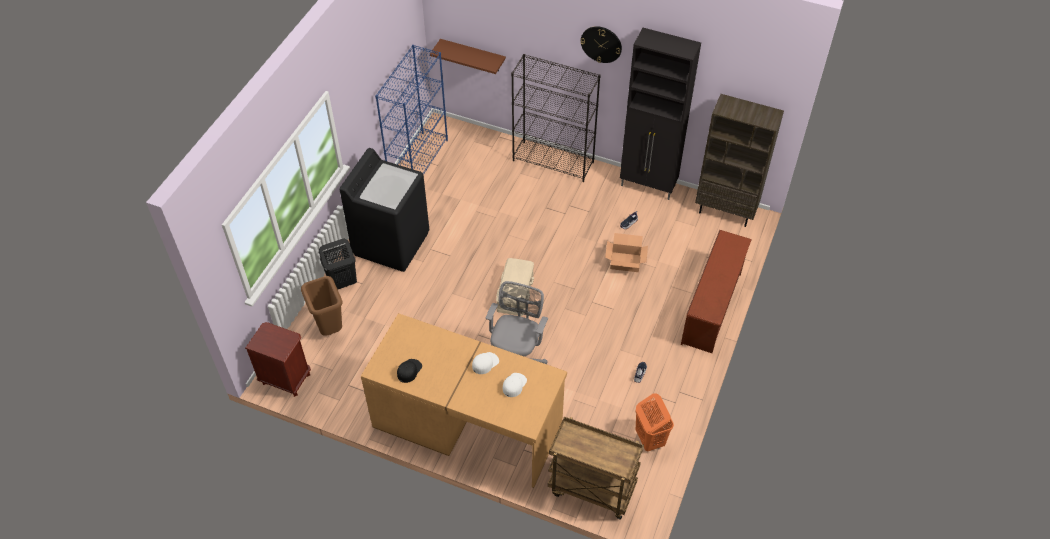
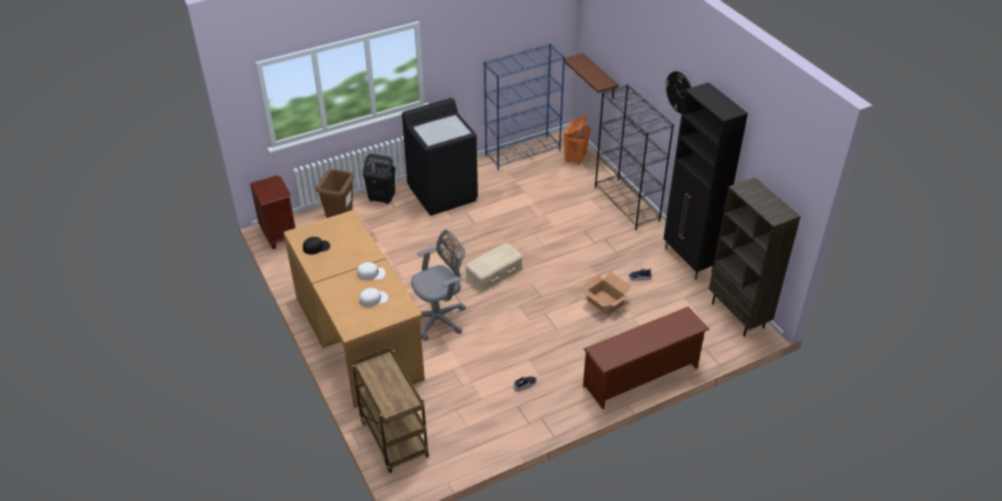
camera: 40 degrees right, 10 degrees down
orange laundry basket [636,393,674,452] -> orange laundry basket moved to [564,115,591,165]

